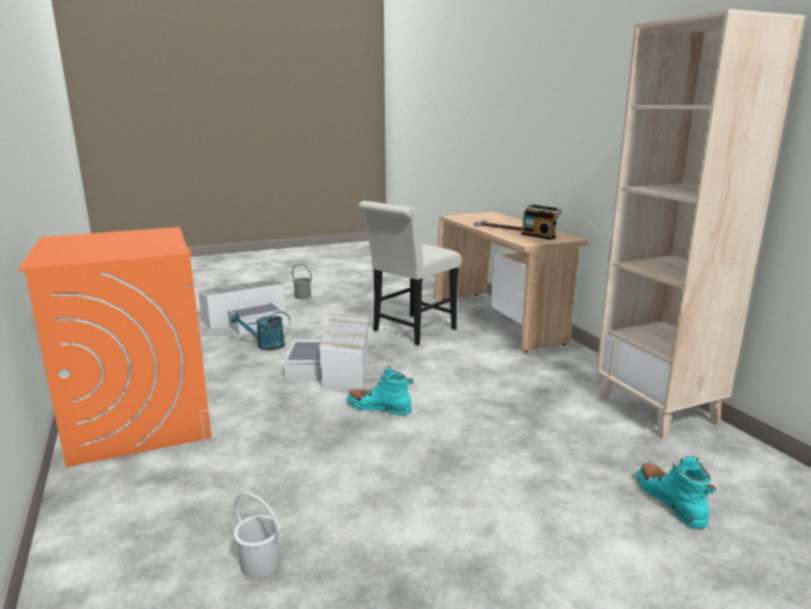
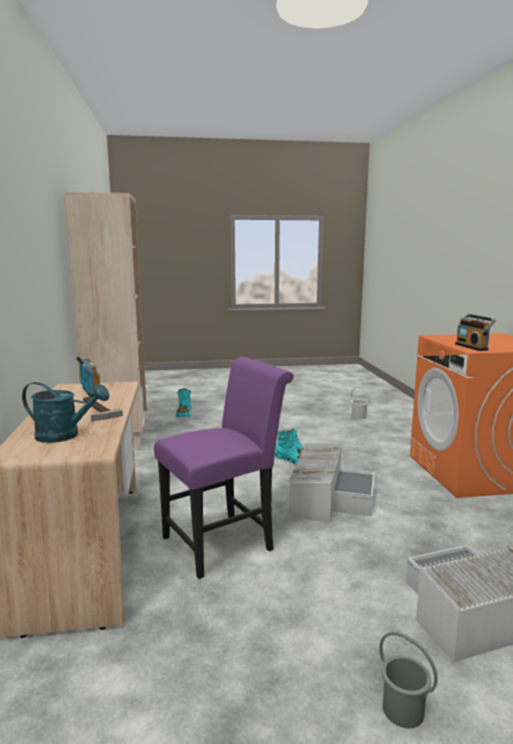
camera: 165 degrees left, 5 degrees down
turquoise watering can [231,311,290,350] -> turquoise watering can moved to [22,382,110,443]
white chair [359,201,461,345] -> purple chair [154,357,294,579]
none -> radio [455,314,496,351]

